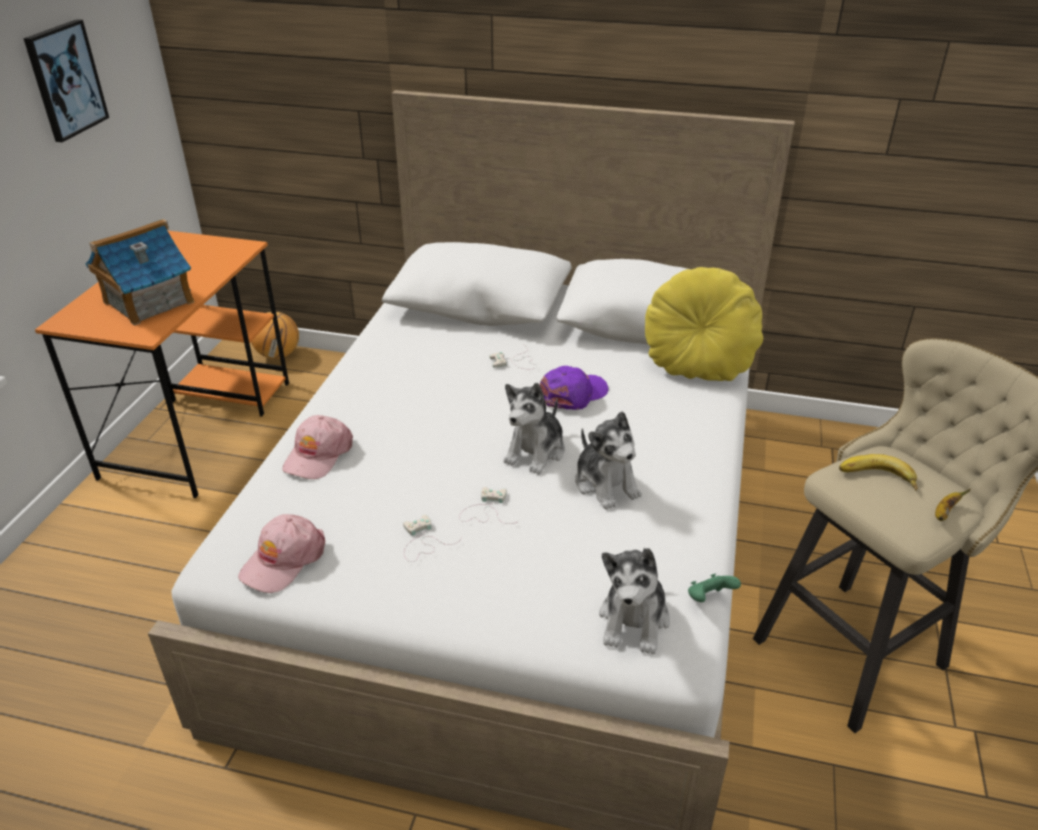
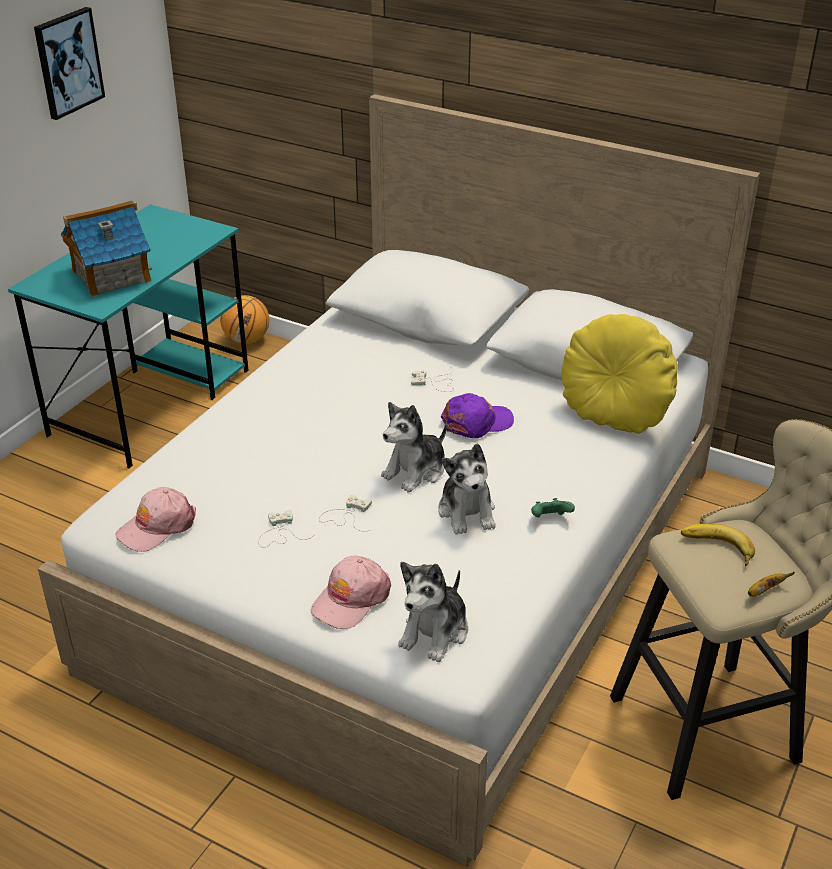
camera: 15 degrees right, 0 degrees up
orange desk [35,230,289,498] -> turquoise desk [8,205,249,468]
pink cap [282,415,353,479] -> pink cap moved to [311,556,391,629]
green game controller [688,574,741,602] -> green game controller moved to [531,498,575,517]

